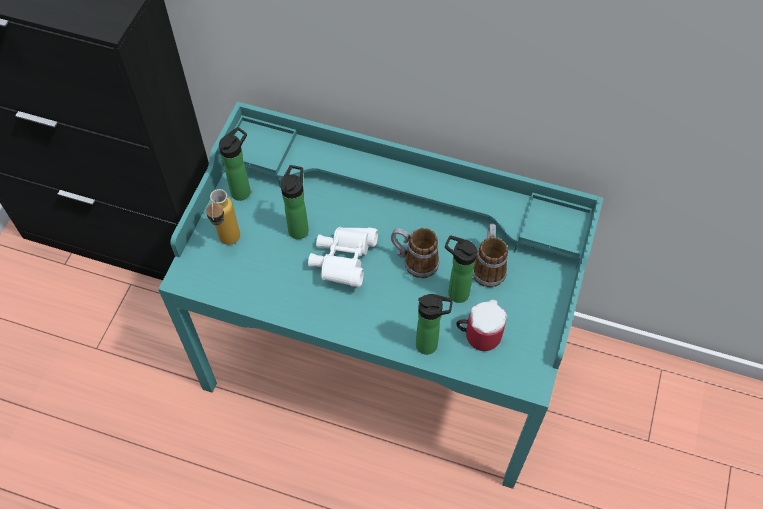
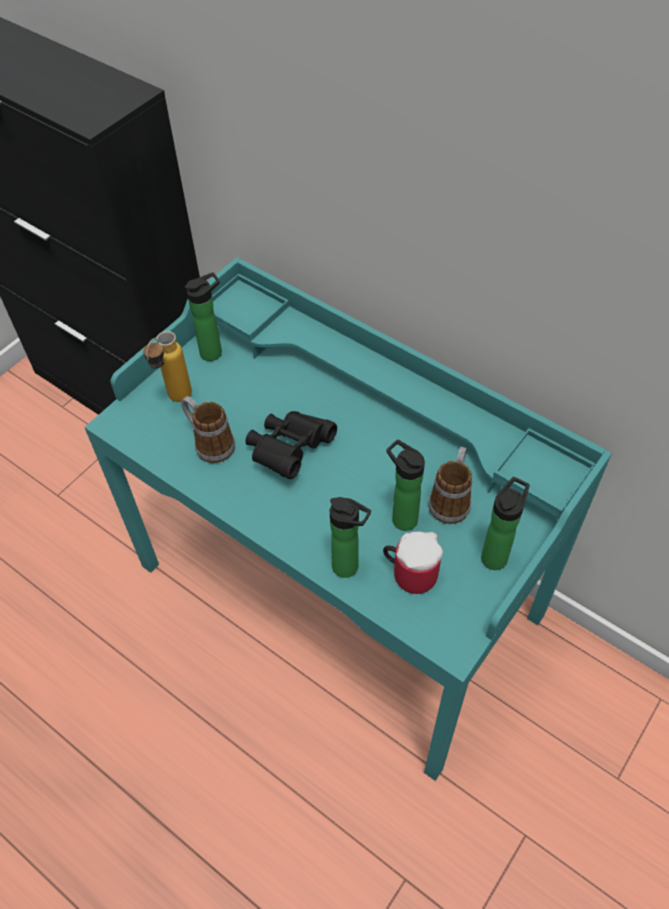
camera: 20 degrees right, 5 degrees down
bottle [281,165,309,239] -> bottle moved to [481,477,530,570]
white binoculars [308,227,378,287] -> black binoculars [245,411,337,479]
mug [391,228,439,278] -> mug moved to [181,396,235,463]

